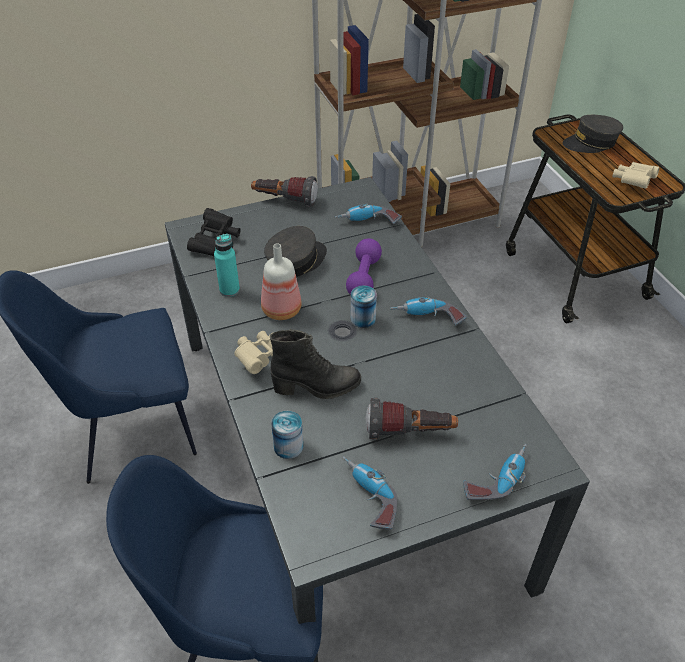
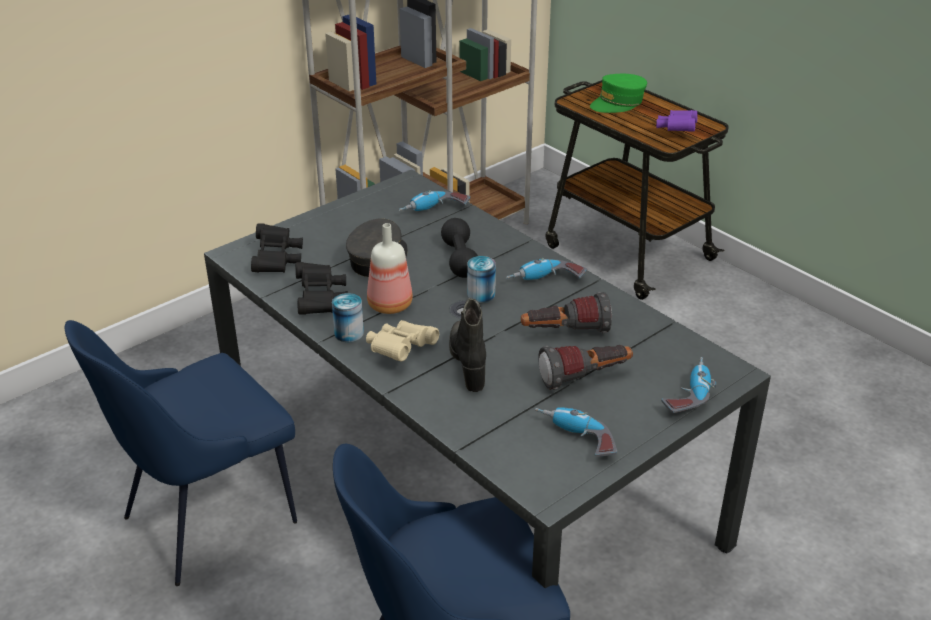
camera: 20 degrees left, 10 degrees down
turquoise bottle [214,234,240,297] -> black binoculars [295,262,348,315]
flashlight [251,176,318,207] -> flashlight moved to [521,292,612,333]
black boot [270,329,361,399] -> black boot turned 75 degrees counterclockwise [449,298,486,392]
can [271,411,303,459] -> can moved to [332,293,364,342]
purple dumbbell [346,238,382,295] -> black dumbbell [441,218,478,278]
grey cap [563,115,623,153] -> green cap [590,74,647,113]
beige binoculars [612,162,659,188] -> purple binoculars [656,110,698,132]

